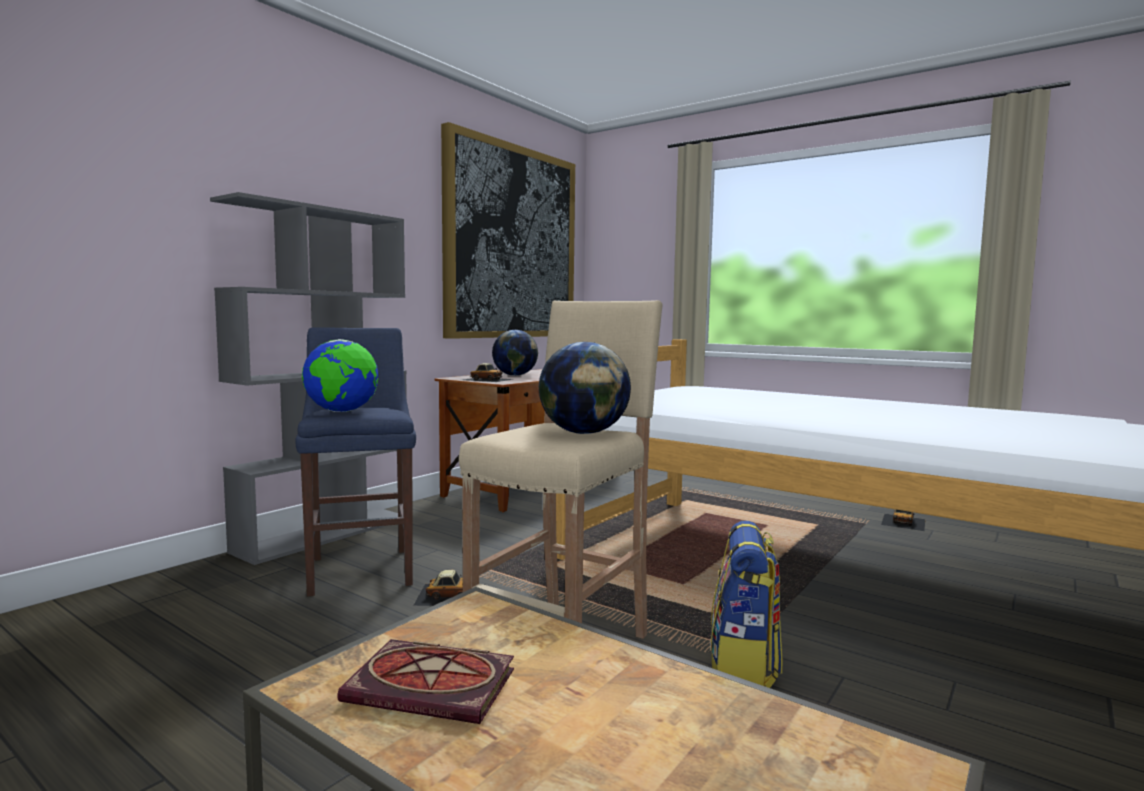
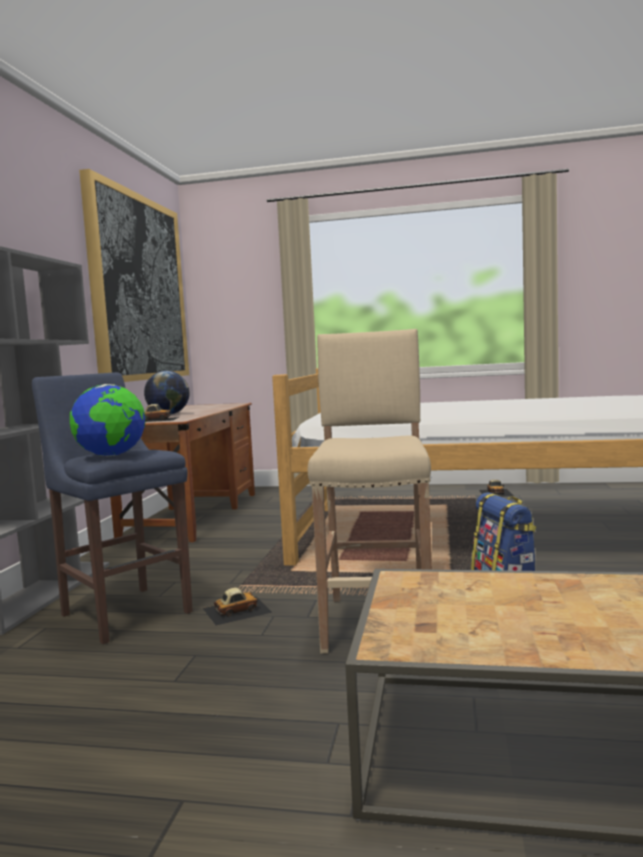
camera: 25 degrees left, 0 degrees up
book [338,639,514,724] -> none
globe [539,342,631,434] -> none

